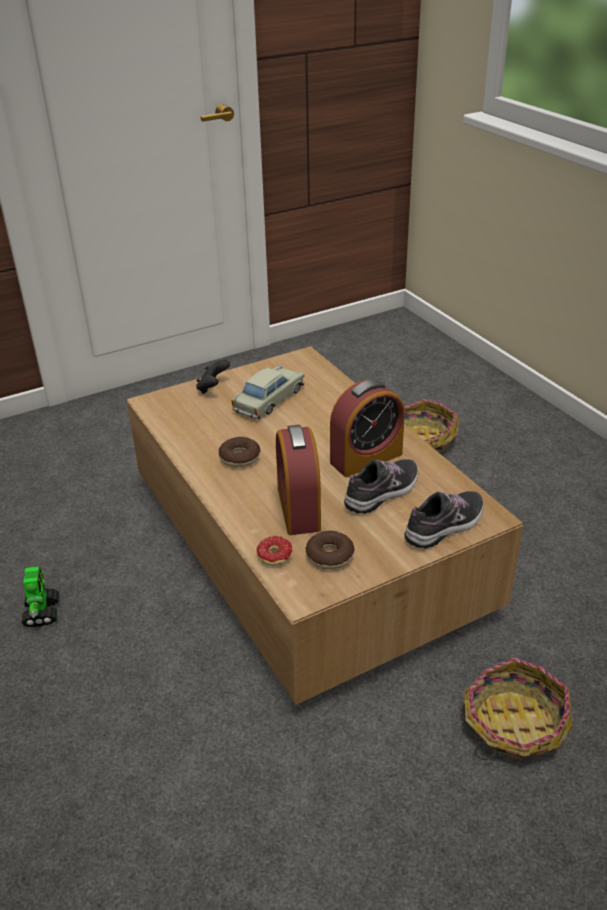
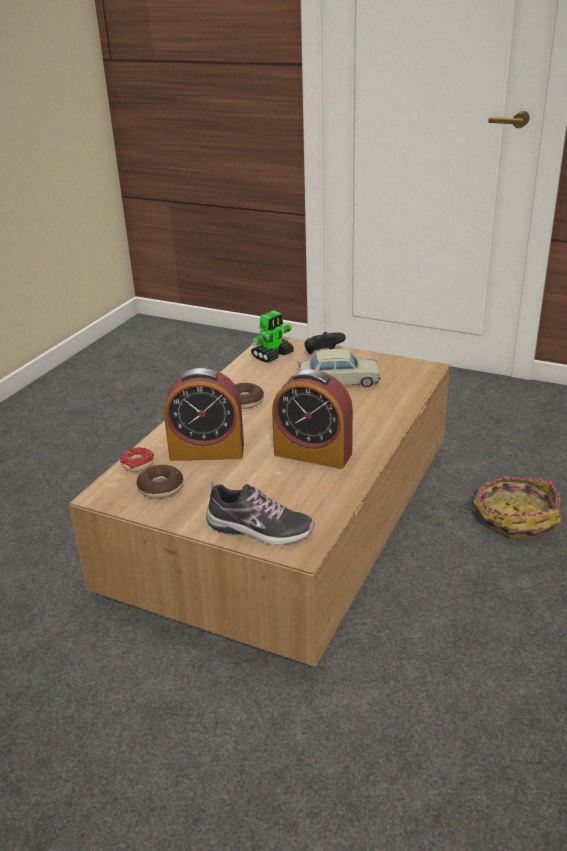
camera: 55 degrees right, 5 degrees down
toy robot [21,566,59,627] -> toy robot moved to [251,310,294,362]
alarm clock [276,425,321,535] -> alarm clock turned 135 degrees counterclockwise [164,368,244,461]
shoe [344,459,418,514] -> none
basket [464,657,573,760] -> none

